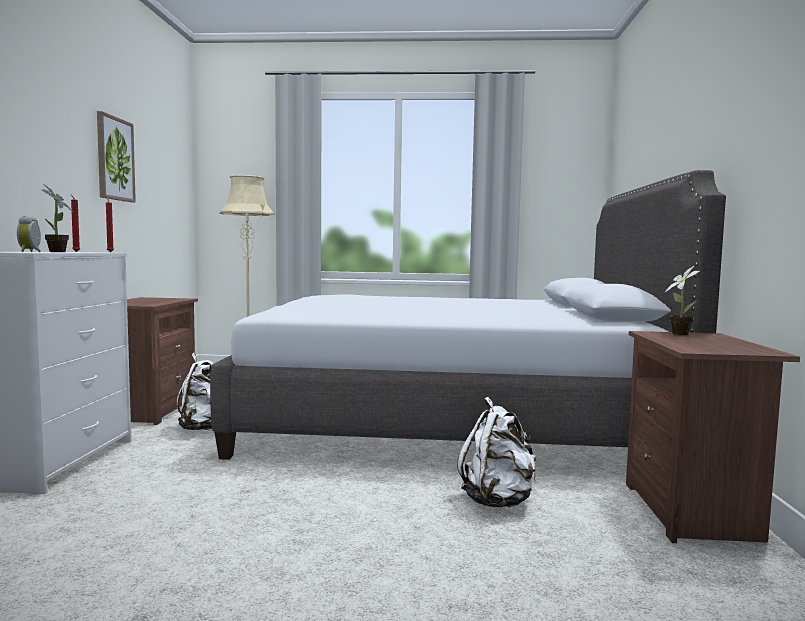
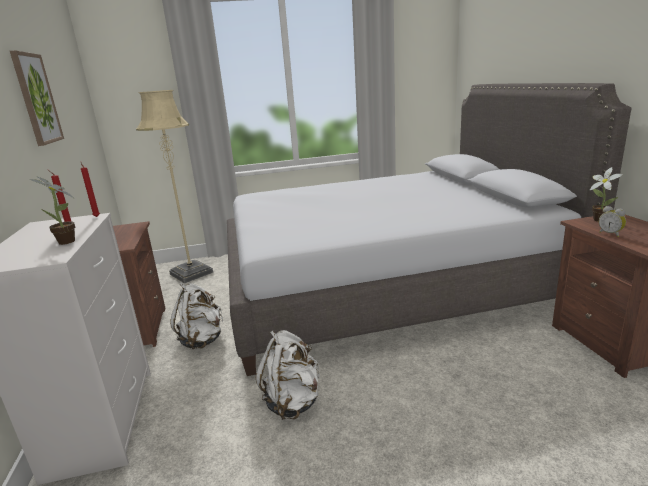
camera: 15 degrees left, 15 degrees up
alarm clock [17,216,41,252] -> alarm clock moved to [599,206,626,237]
white backpack [457,397,537,508] -> white backpack moved to [256,330,320,420]

